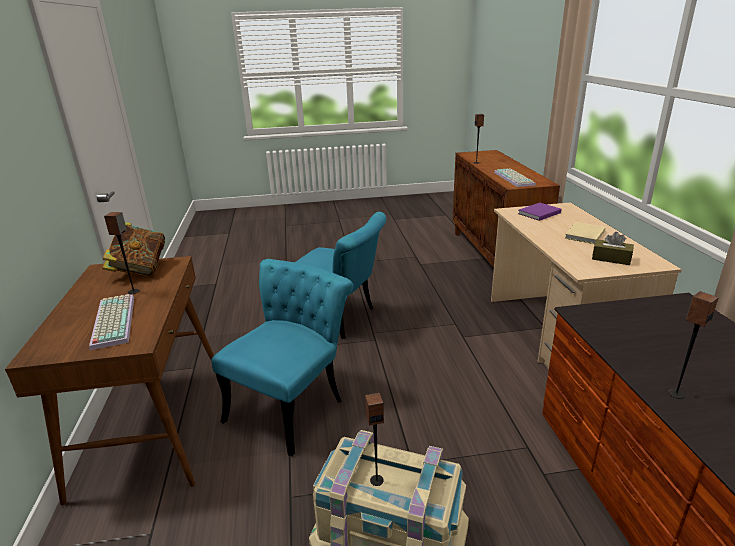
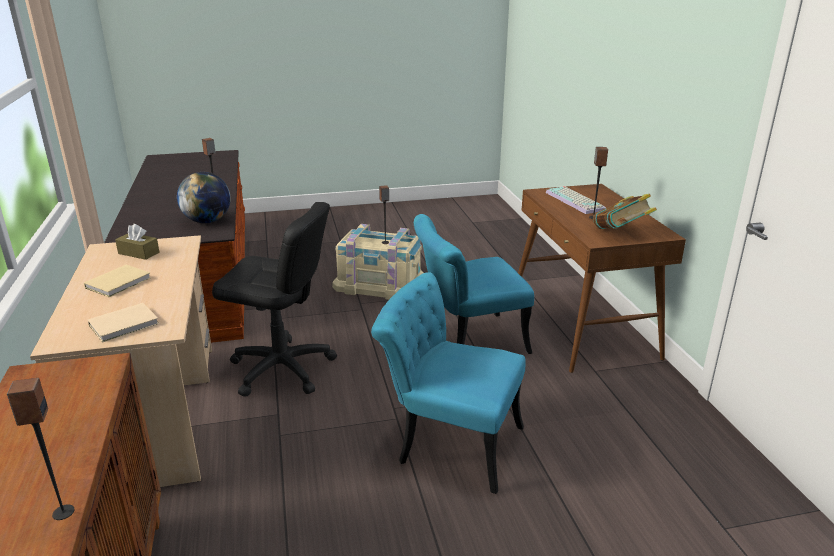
camera: 175 degrees right, 0 degrees up
turquoise chair [212,259,354,457] -> turquoise chair turned 45 degrees clockwise [414,214,534,354]
keyboard [494,168,536,187] -> none
purple book [518,203,562,221] -> beige book [88,303,159,343]
none -> globe [177,172,231,223]
none -> black office chair [212,202,337,396]

